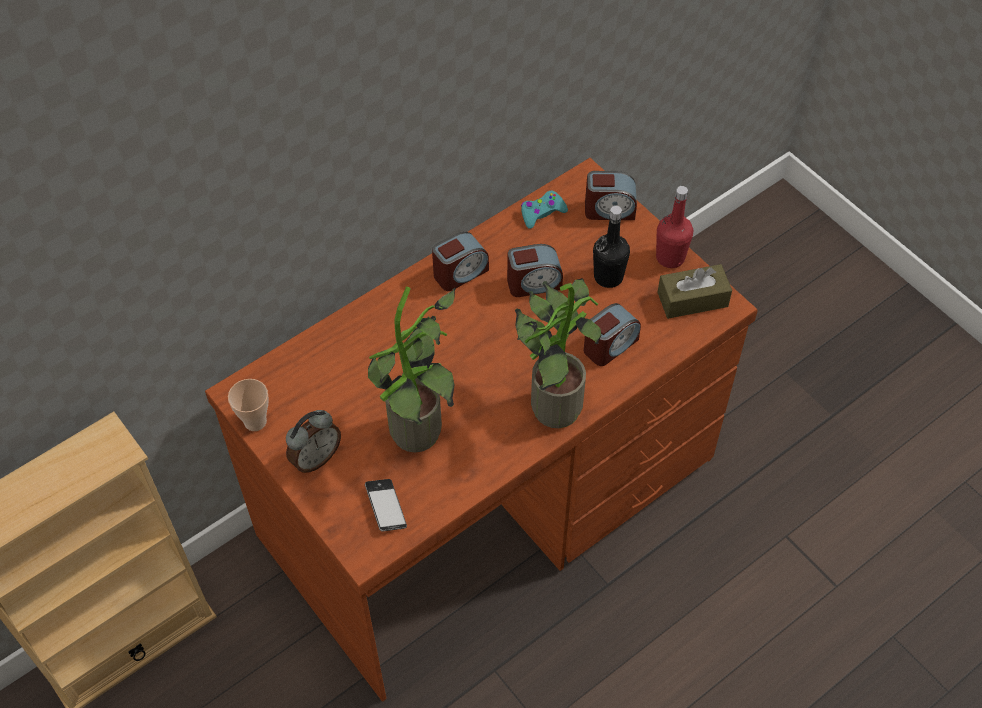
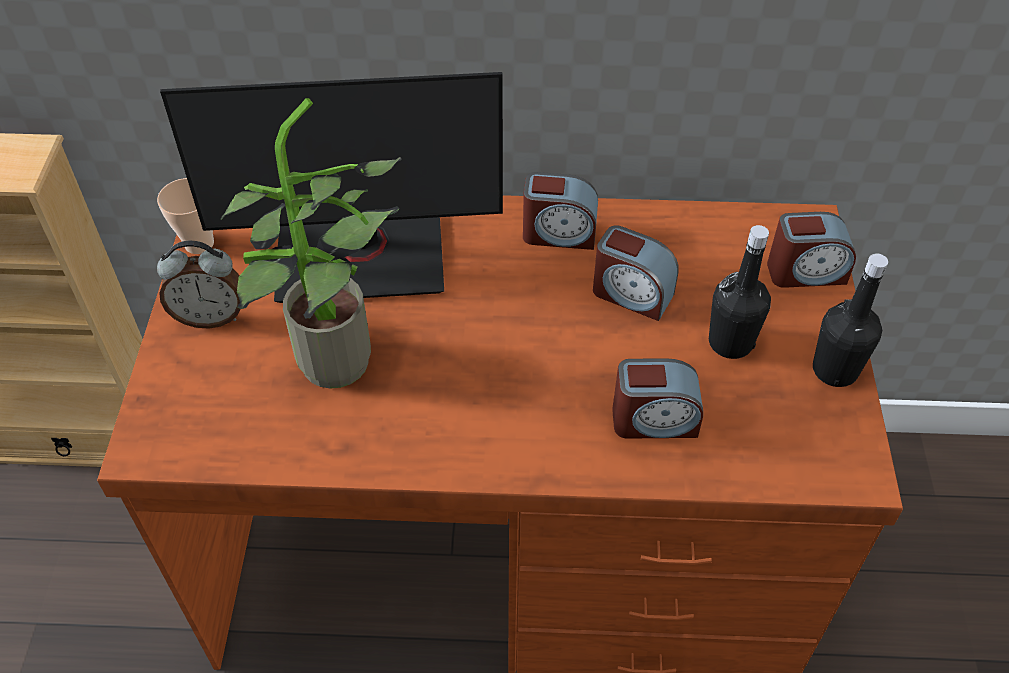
camera: 40 degrees right, 5 degrees down
phone [365,479,407,532] -> none
potted plant [515,278,601,428] -> none
turquoise game controller [521,190,568,229] -> none
alarm clock [585,171,637,220] -> alarm clock turned 45 degrees counterclockwise [767,212,856,288]
red bottle [656,186,693,268] -> black bottle [813,253,888,387]
brown tissue box [657,264,732,319] -> none
none -> monitor [160,72,503,303]

